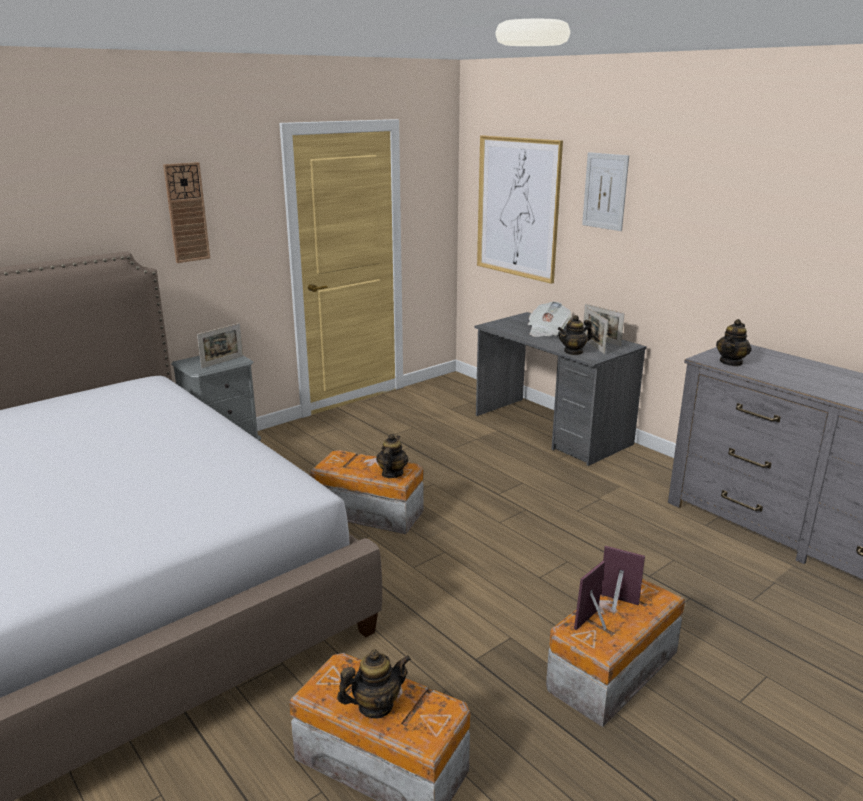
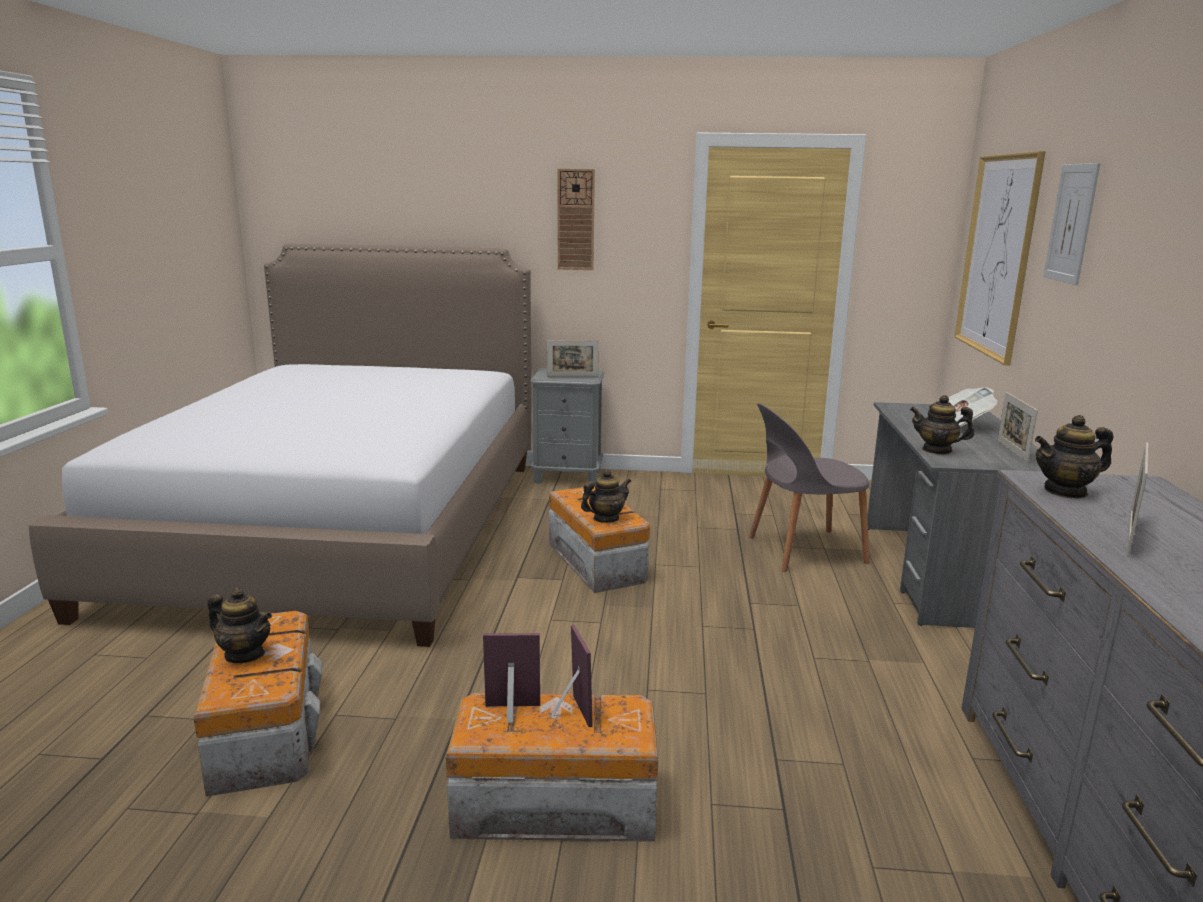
camera: 45 degrees right, 5 degrees down
picture frame [585,307,608,354] -> picture frame moved to [1126,442,1148,557]
none -> grey chair [749,403,870,572]

